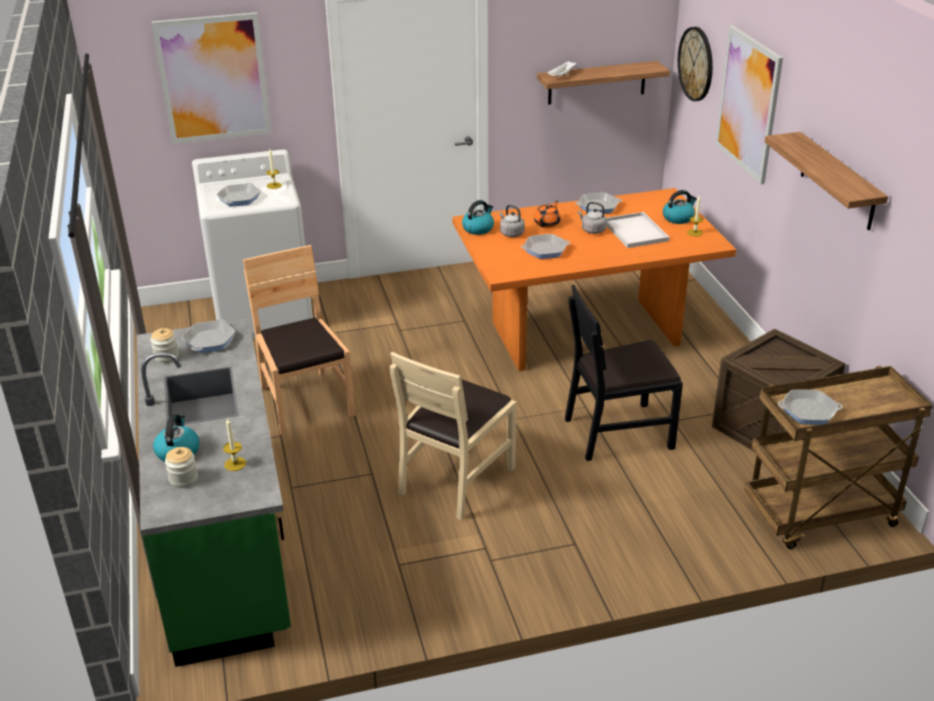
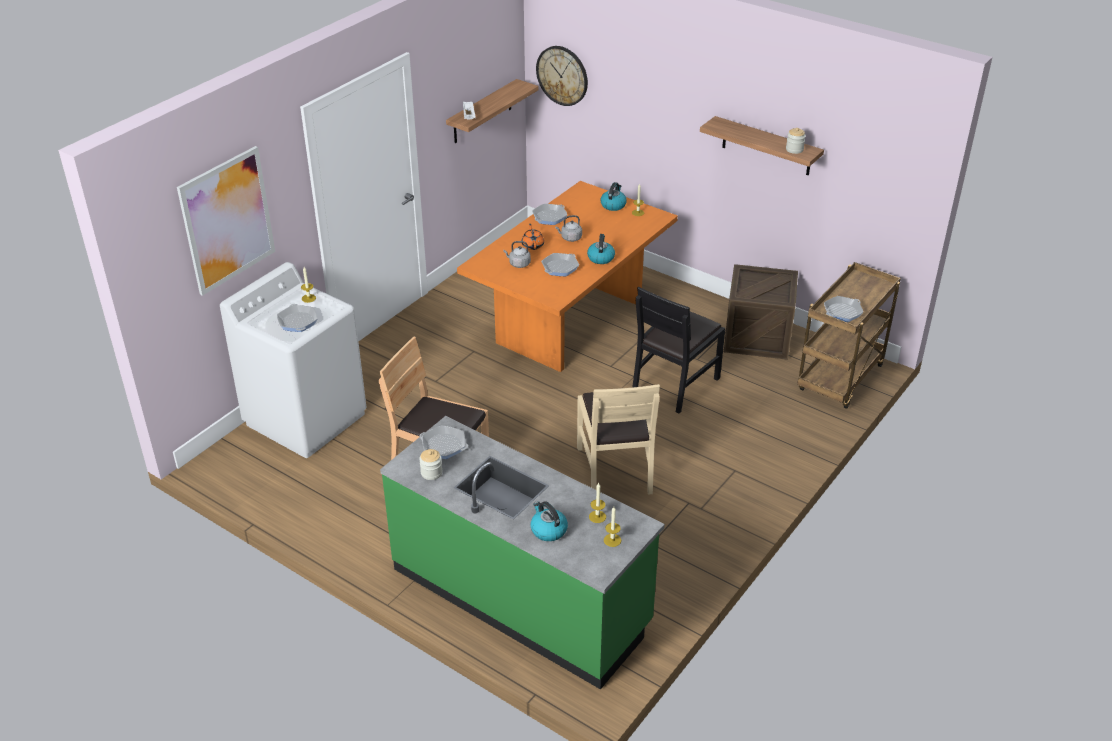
camera: 40 degrees left, 5 degrees up
jar [165,447,198,488] -> jar moved to [786,128,806,154]
frying pan [181,319,235,353] -> frying pan turned 45 degrees counterclockwise [420,425,468,459]
kettle [462,200,494,235] -> kettle moved to [587,234,615,264]
white tray [607,212,670,248] -> none
picture [715,25,783,184] -> none
none -> candle [604,507,621,547]

